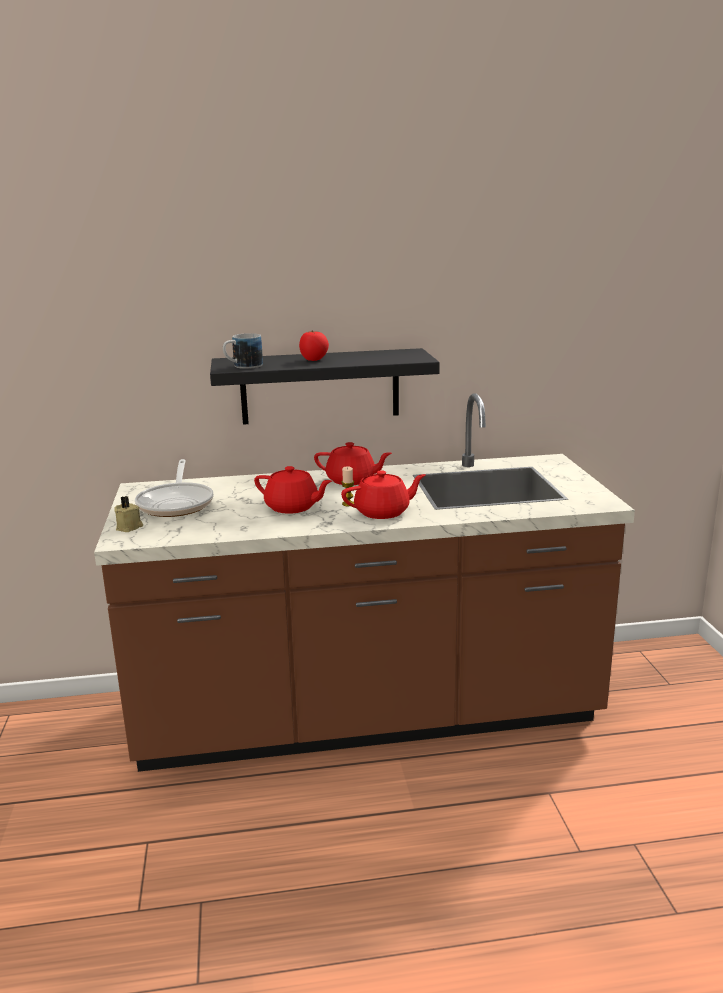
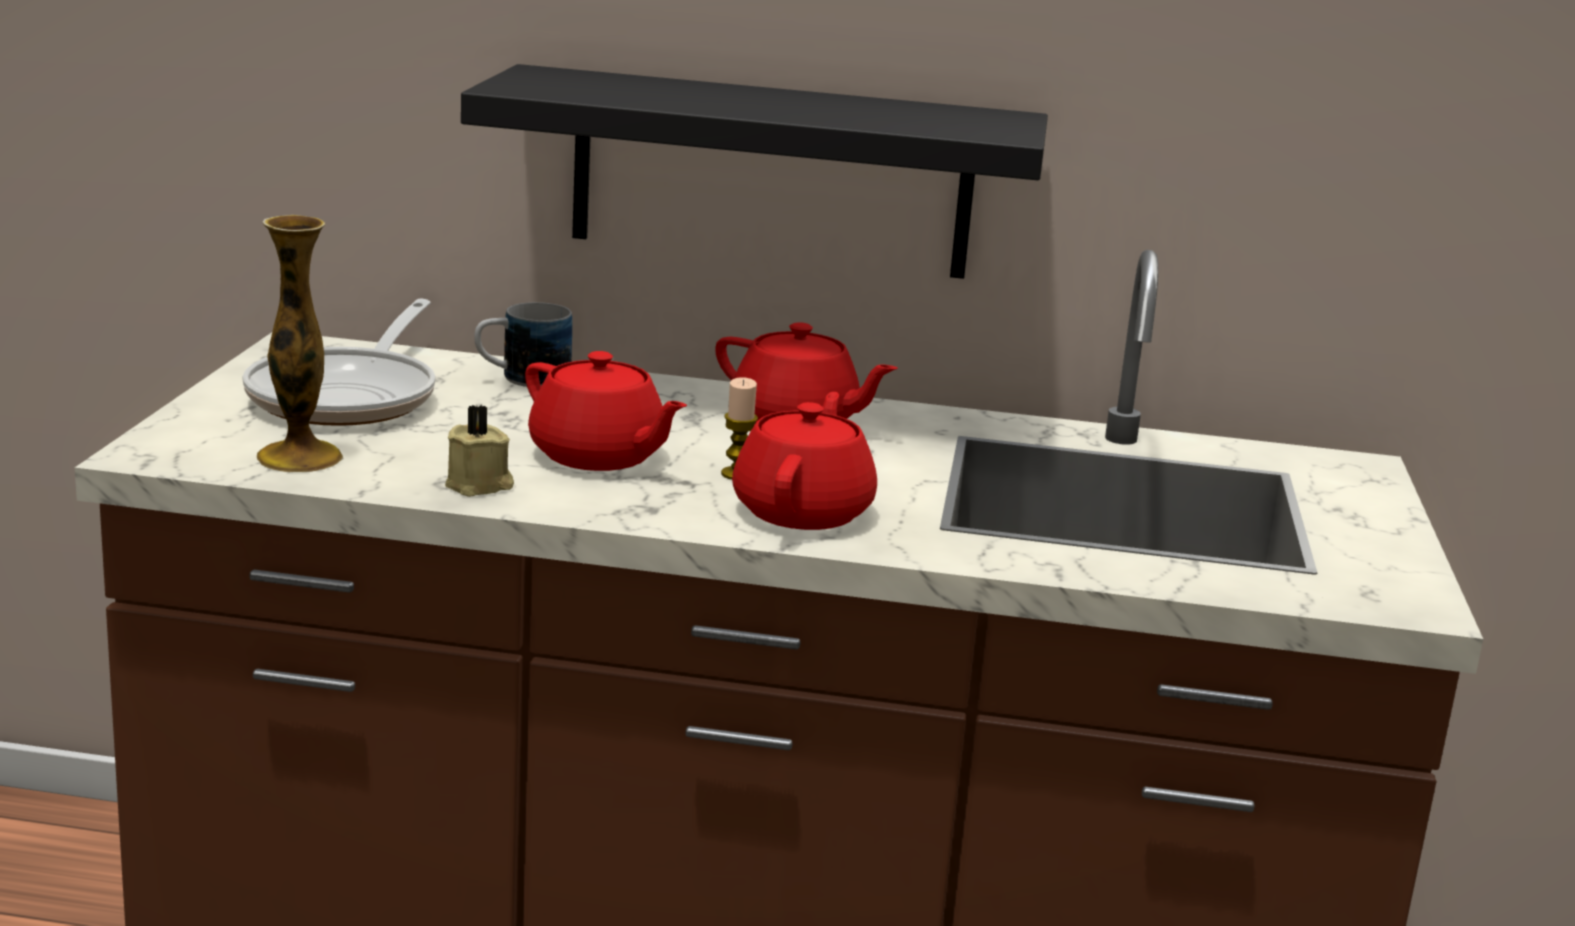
camera: 15 degrees right, 0 degrees up
beige candle [114,496,143,532] -> beige candle moved to [445,405,514,497]
mug [223,333,263,369] -> mug moved to [474,302,572,387]
tomato [299,330,329,361] -> none
red teapot [341,470,426,519] -> red teapot turned 75 degrees counterclockwise [732,392,877,530]
none -> vase [257,215,344,472]

